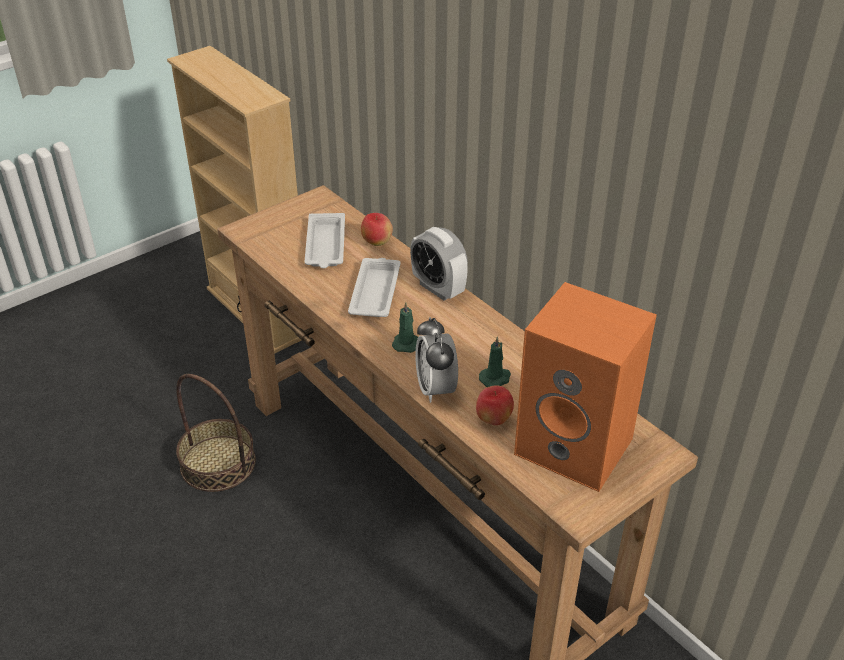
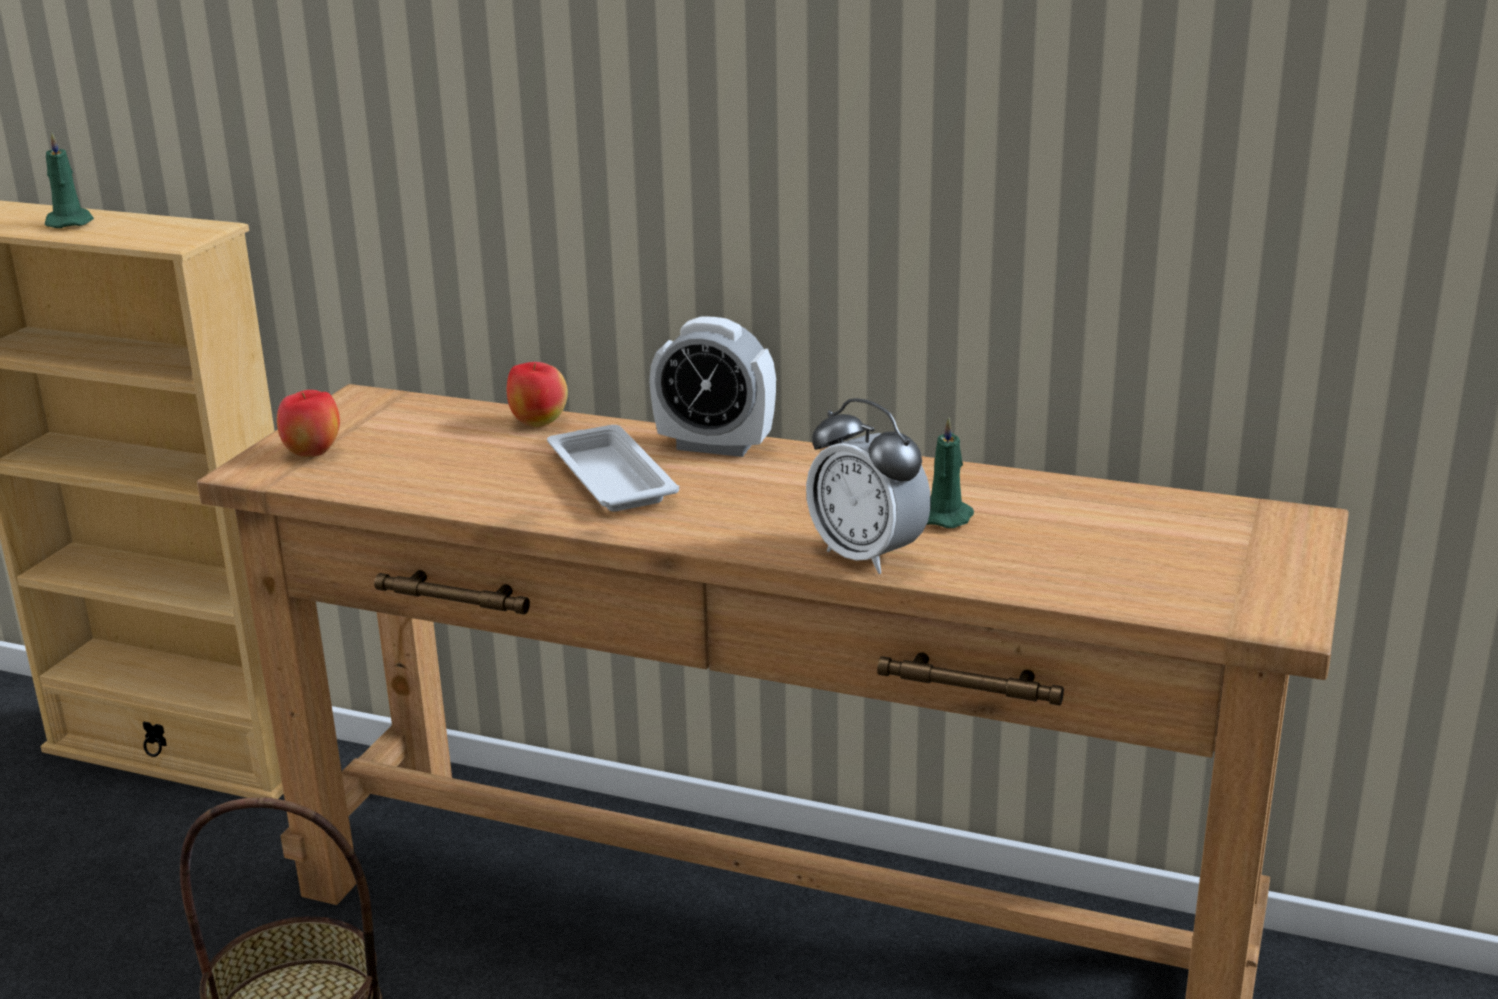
camera: 30 degrees left, 15 degrees down
white tray [305,213,345,268] -> none
green candle [392,302,418,353] -> green candle moved to [45,133,94,228]
apple [476,385,514,425] -> apple moved to [277,390,340,457]
orange speaker [514,282,657,492] -> none

